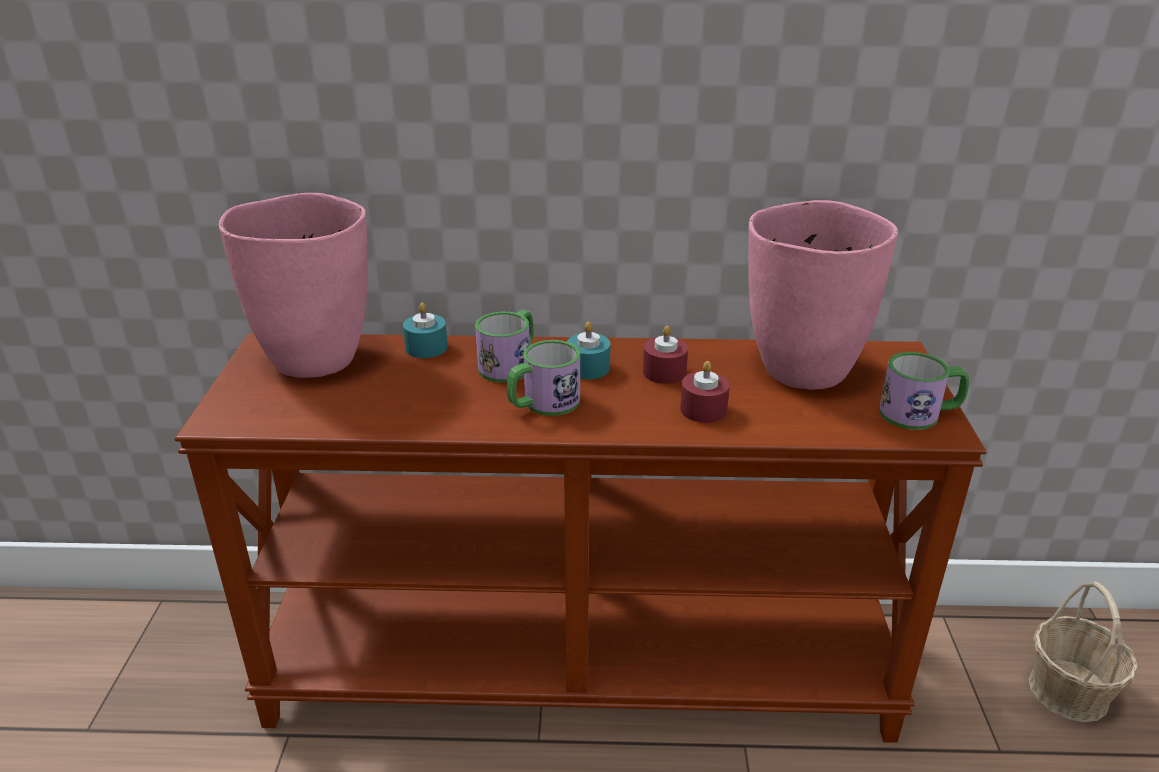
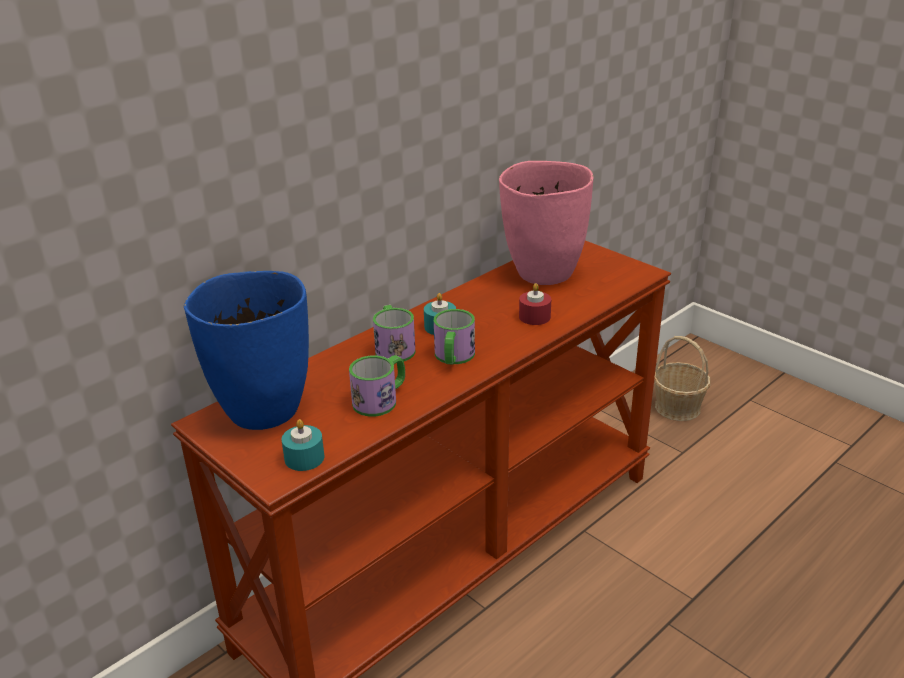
camera: 45 degrees left, 0 degrees up
pink vase [219,193,368,378] -> blue vase [184,271,309,430]
turquoise candle [403,302,448,358] -> turquoise candle moved to [282,419,324,471]
red candle [643,326,688,384] -> none
mug [879,352,969,430] -> mug moved to [349,355,405,417]

